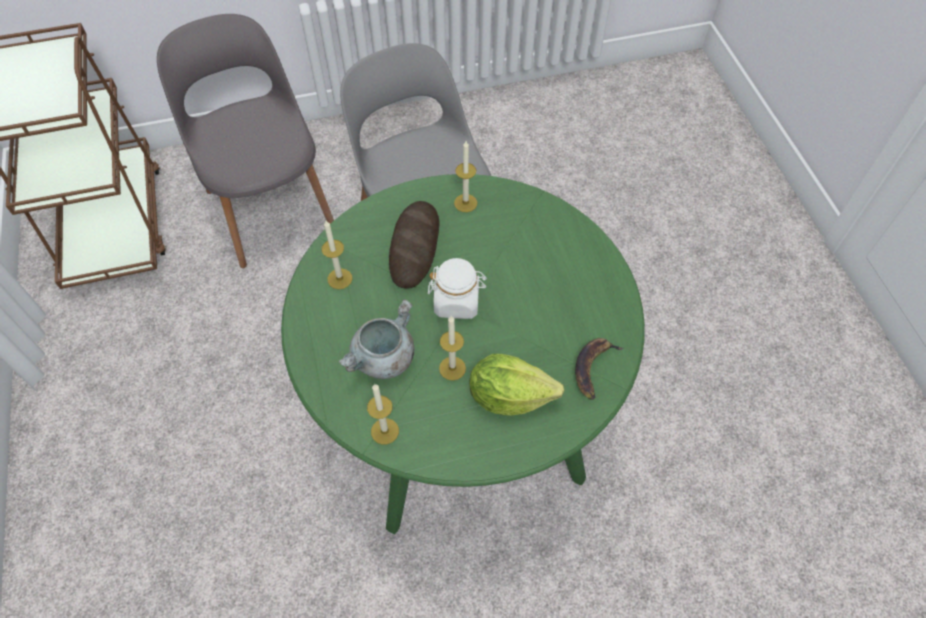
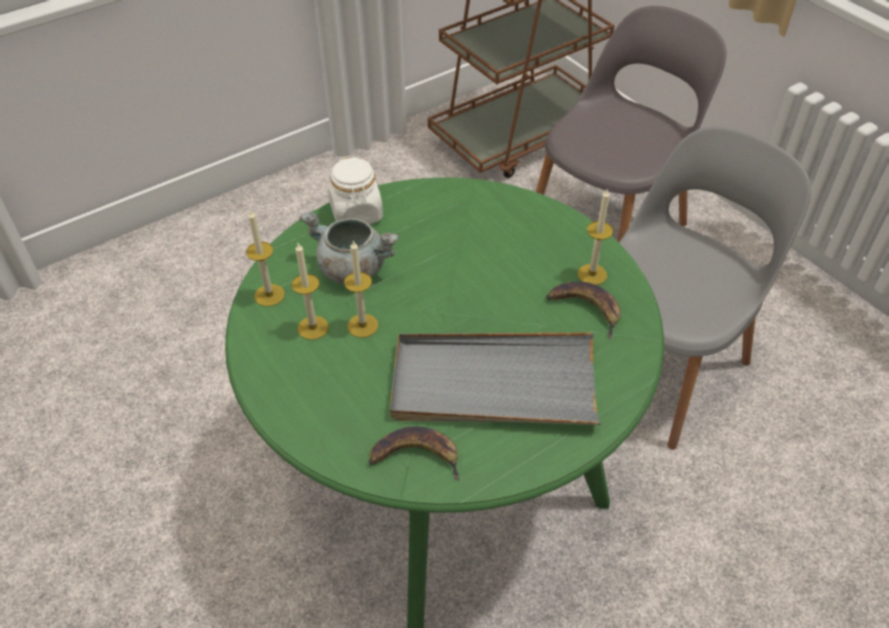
camera: 70 degrees right, 10 degrees down
candle [321,221,352,289] -> candle moved to [291,243,329,340]
bread [389,201,439,289] -> none
white jar [428,258,487,319] -> white jar moved to [328,155,383,224]
lettuce [469,354,564,416] -> none
none -> grey tray [390,333,601,425]
none -> banana [546,282,621,339]

